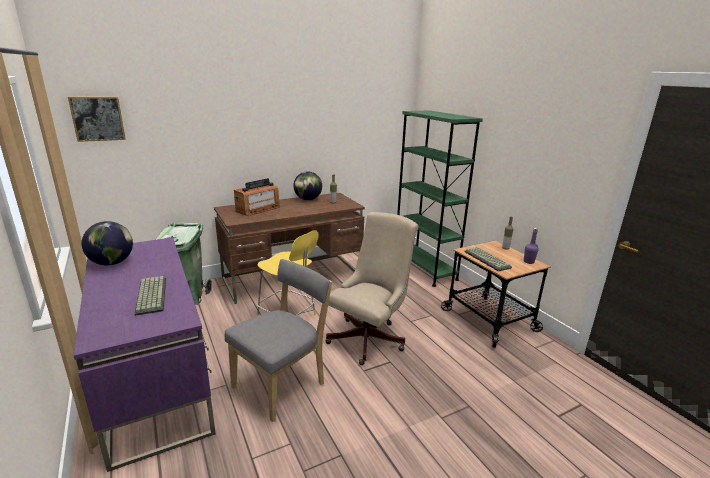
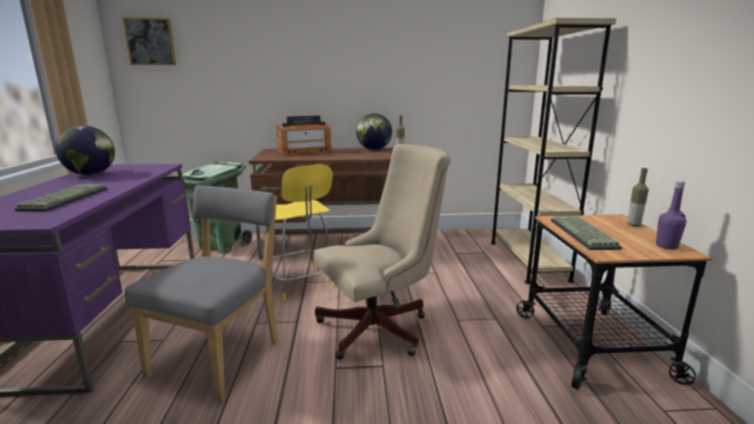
camera: 25 degrees right, 5 degrees down
grey chair [225,259,332,422] -> grey chair turned 45 degrees counterclockwise [125,185,279,402]
green bookcase [397,111,483,287] -> beige bookcase [491,18,616,284]

